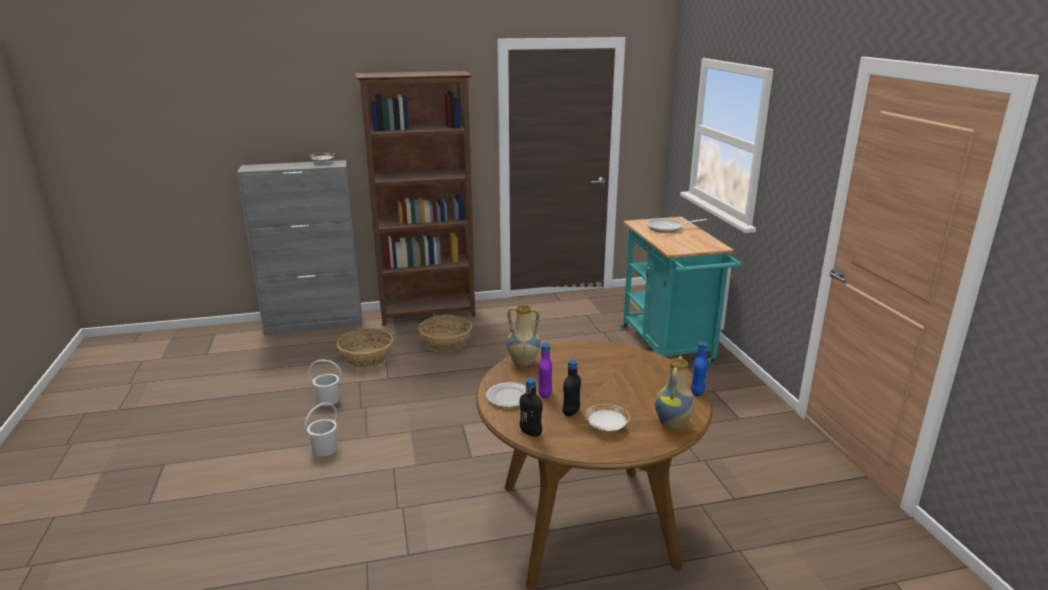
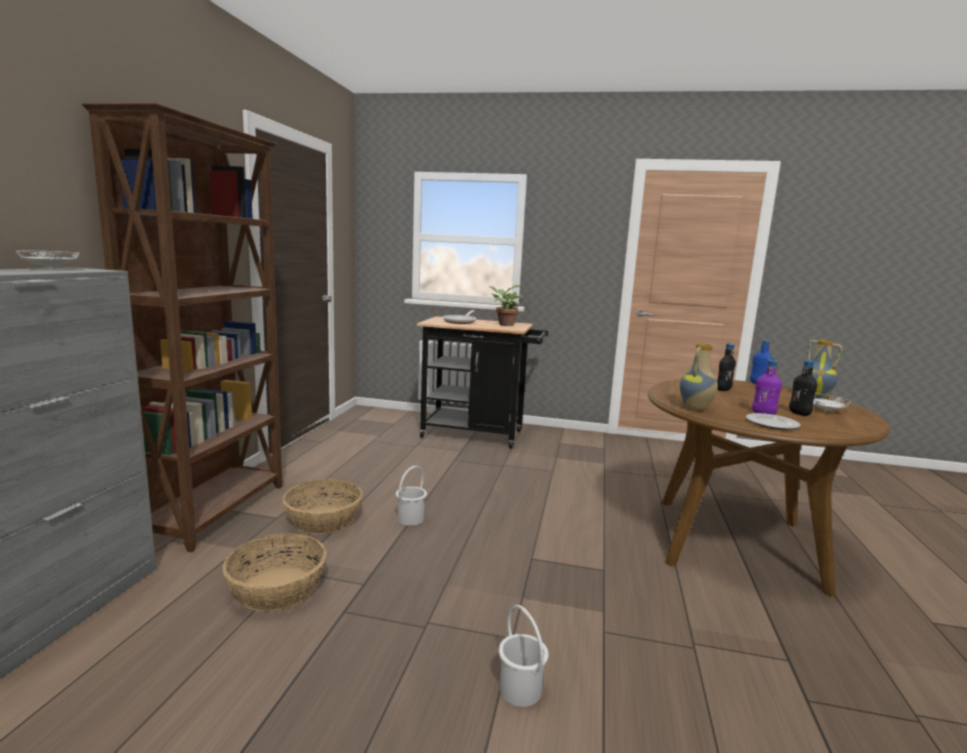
camera: 65 degrees left, 10 degrees down
white bucket [308,360,342,406] -> white bucket moved to [396,466,427,526]
black bottle [520,378,543,437] -> black bottle moved to [717,343,736,391]
turquoise cart [621,217,742,365] -> black cart [417,316,548,449]
none -> potted plant [489,285,524,326]

